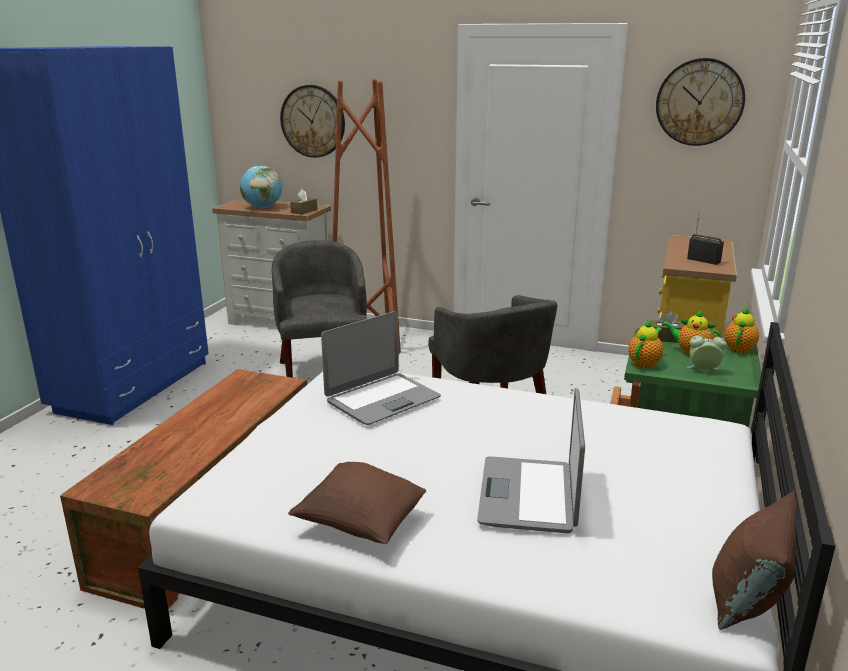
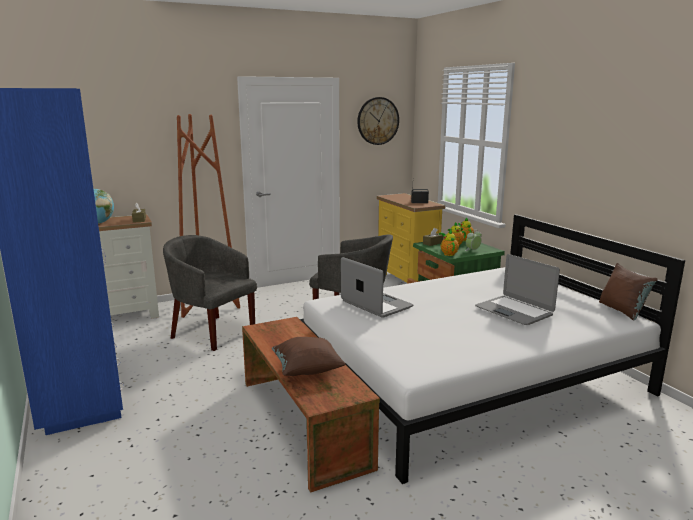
camera: 45 degrees left, 5 degrees down
wall clock [280,85,345,158] -> none
brown pillow [288,462,426,544] -> brown pillow moved to [272,337,346,376]
laptop [321,311,441,425] -> laptop turned 45 degrees counterclockwise [341,257,413,318]

